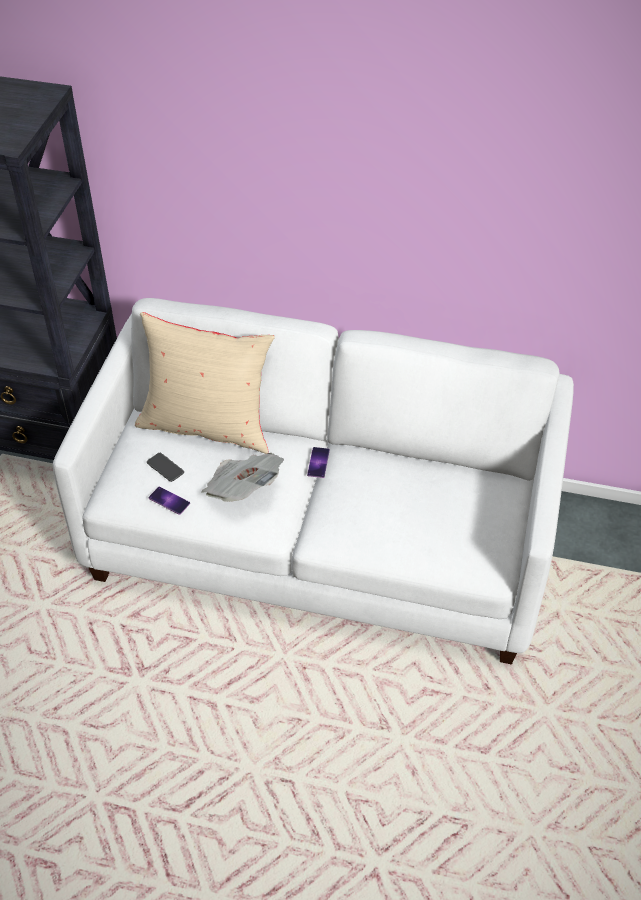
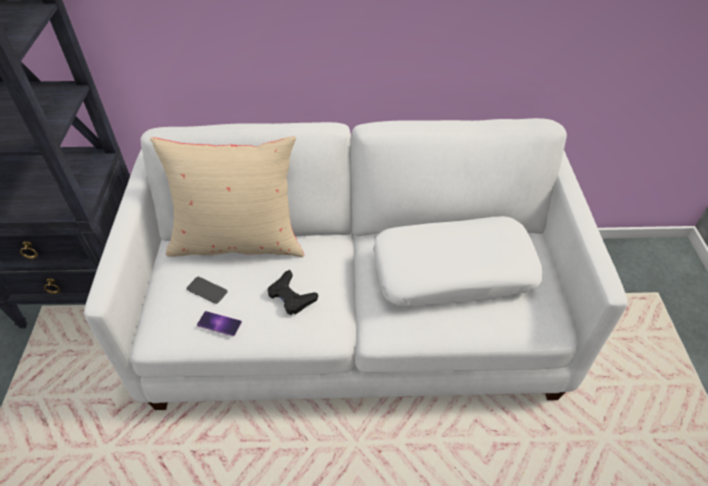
camera: 15 degrees left, 0 degrees up
newspaper [202,453,284,502] -> black game controller [267,270,318,315]
phone [307,447,330,478] -> none
none -> white pillow [373,216,542,306]

